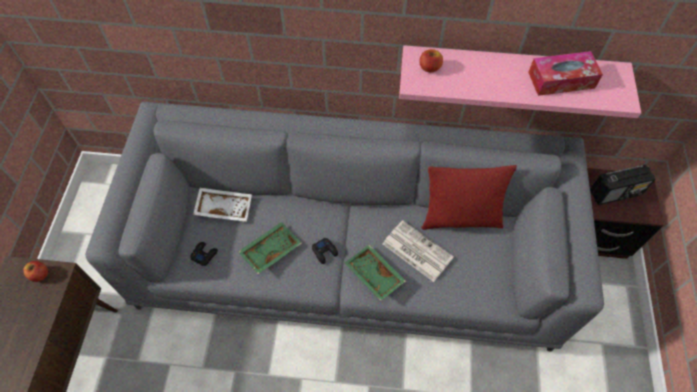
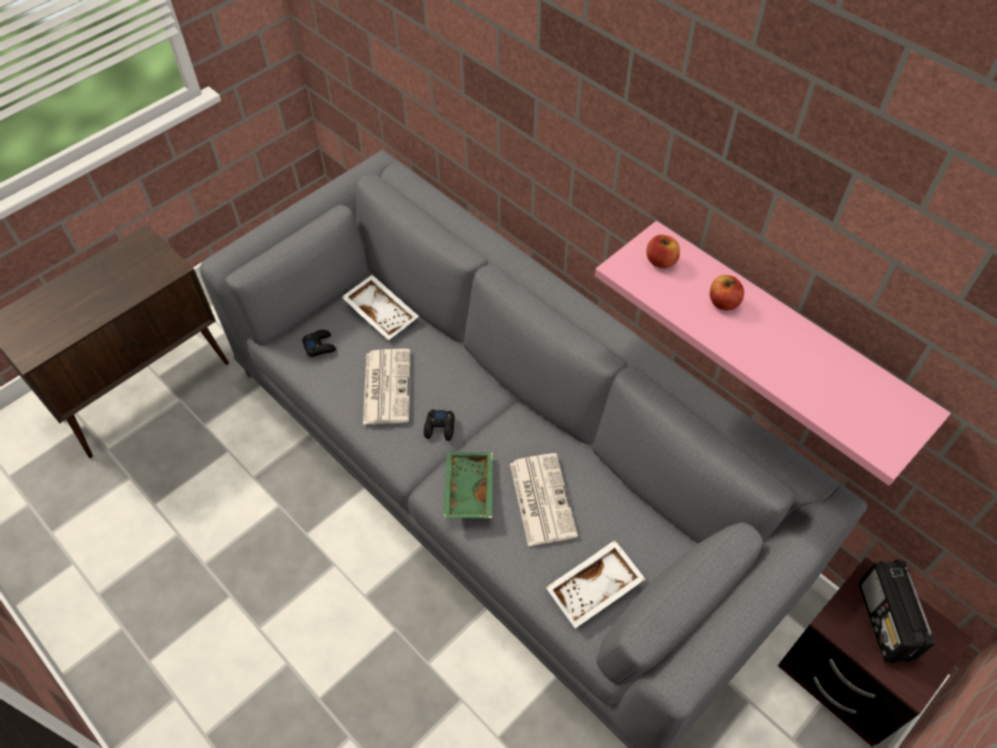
camera: 40 degrees right, 5 degrees down
apple [23,261,48,282] -> apple moved to [710,275,744,311]
green tray [238,222,302,274] -> newspaper [363,349,410,425]
red pillow [421,165,517,230] -> none
tissue box [528,51,603,96] -> none
radio [590,164,656,205] -> radio turned 60 degrees clockwise [859,560,935,663]
none -> white tray [546,540,645,628]

